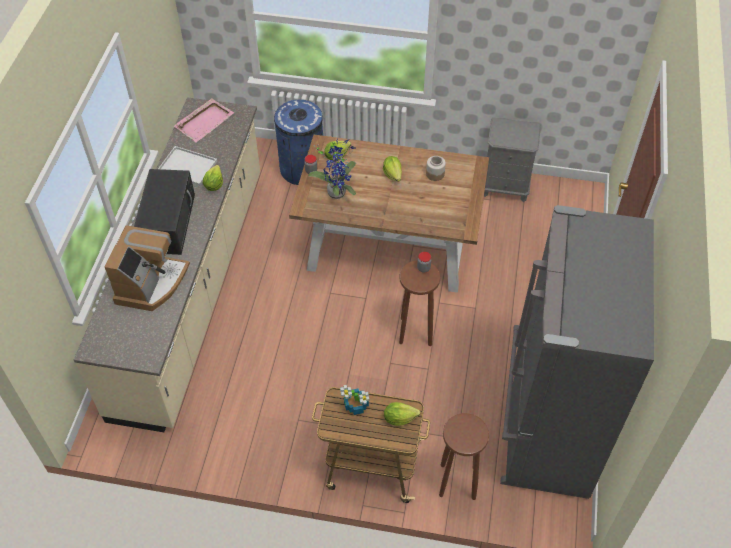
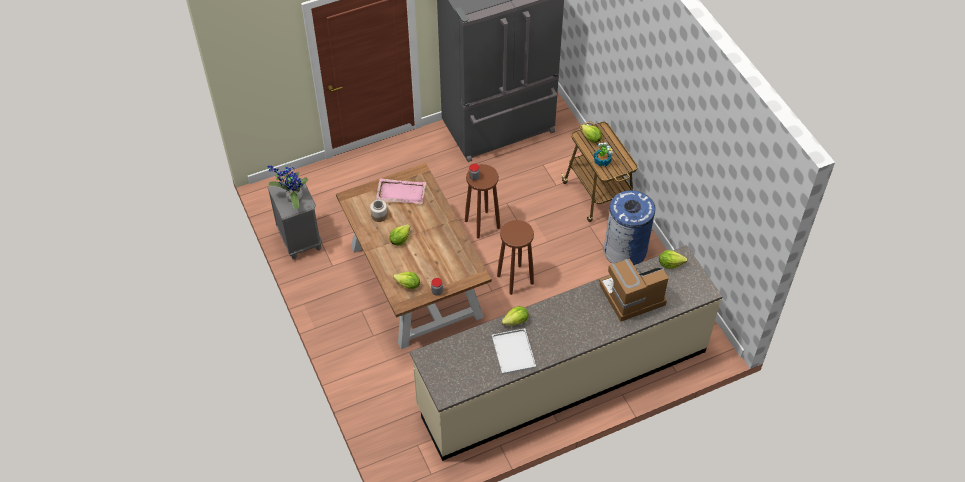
camera: 125 degrees left, 0 degrees up
black microwave [134,169,195,255] -> none
pink tray [174,98,234,143] -> pink tray moved to [376,178,426,204]
blue trash can [274,100,323,185] -> blue trash can moved to [603,191,655,265]
potted plant [308,138,356,199] -> potted plant moved to [267,165,308,209]
brown stool [439,413,489,500] -> brown stool moved to [497,220,534,295]
none -> lettuce [659,250,688,269]

